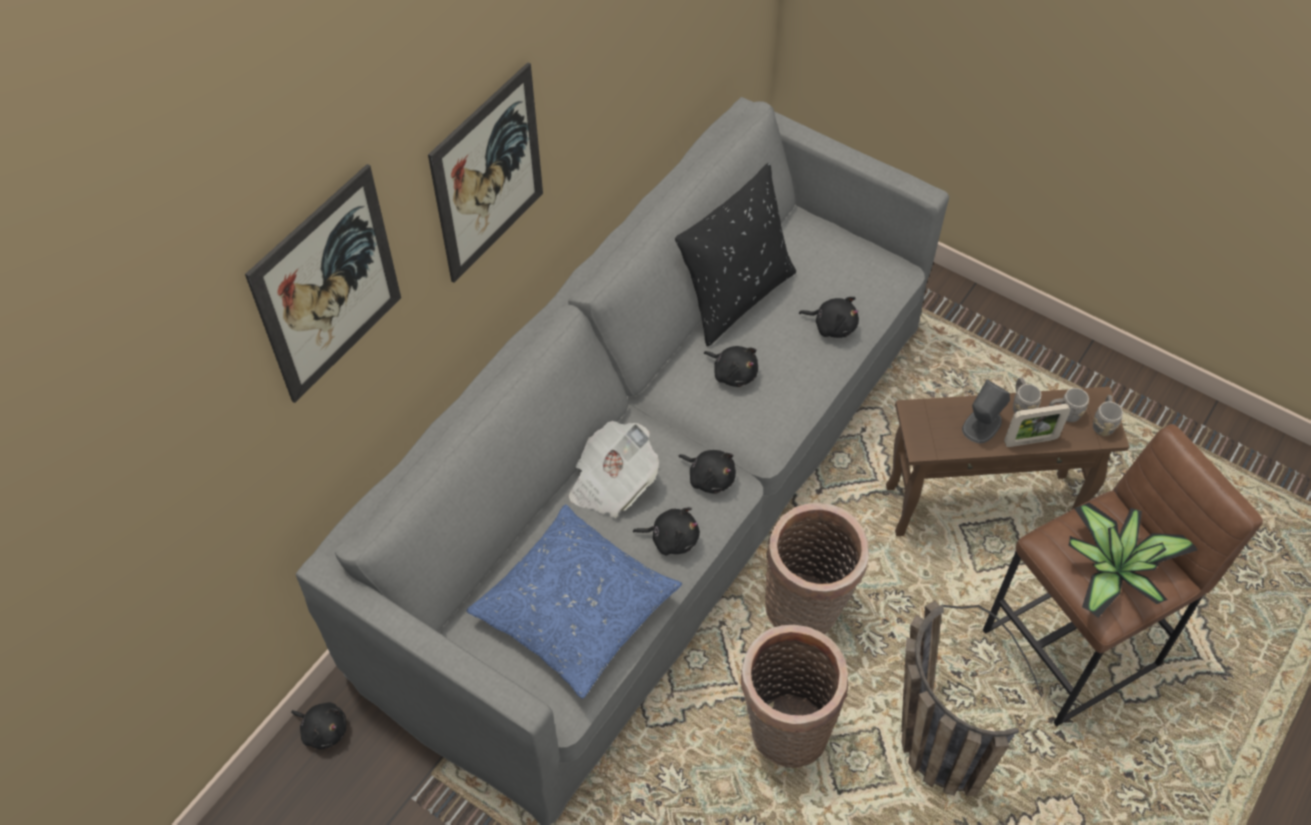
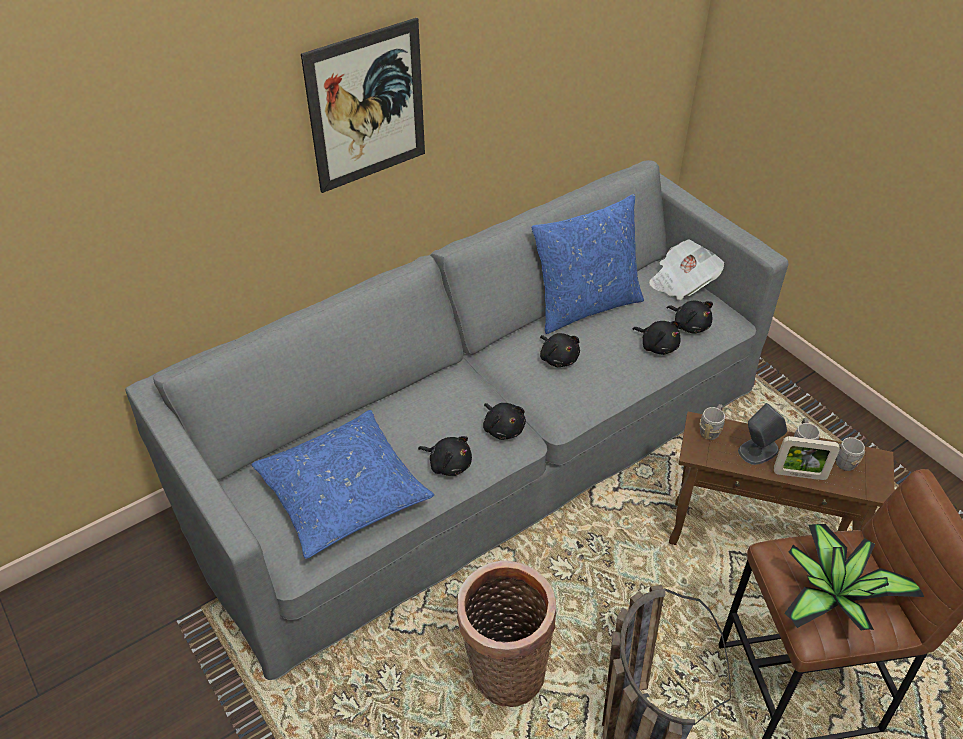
camera: 20 degrees right, 10 degrees down
picture [245,164,401,403] -> none
black plush toy [291,702,346,749] -> black plush toy moved to [667,301,713,334]
newspaper [569,421,659,518] -> newspaper moved to [649,239,724,300]
black pillow [675,163,796,346] -> blue pillow [532,194,644,334]
basket [765,503,869,634] -> none
grey mug [1093,395,1123,436] -> grey mug moved to [699,404,725,440]

